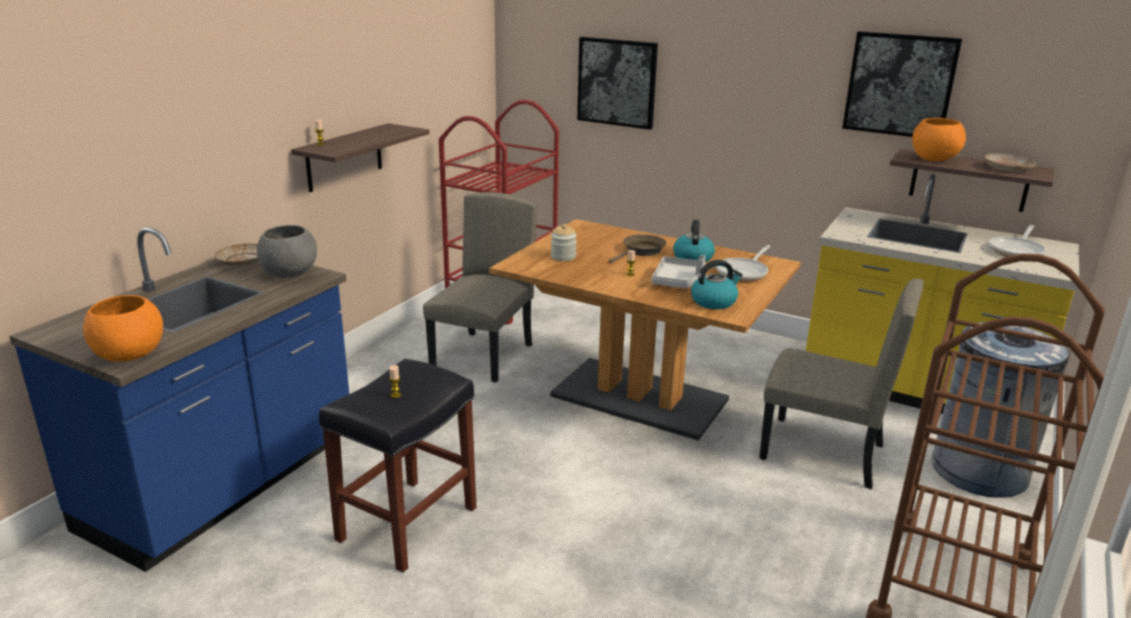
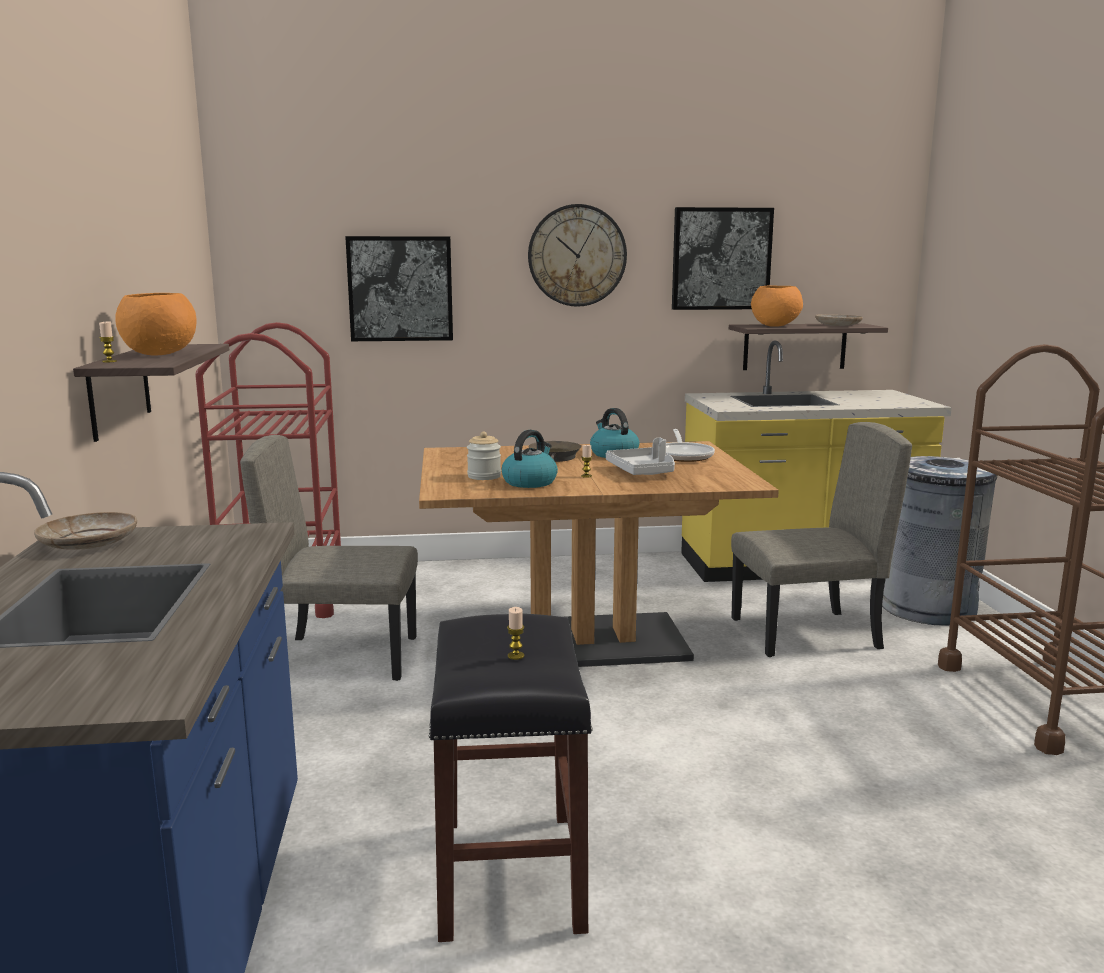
camera: 35 degrees left, 10 degrees down
orange bowl [83,295,163,362] -> orange bowl moved to [115,293,197,356]
grey bowl [257,225,317,278] -> none
beige chair [423,192,537,383] -> beige chair turned 75 degrees counterclockwise [240,435,418,681]
kettle [691,260,743,309] -> kettle moved to [502,430,558,488]
frying pan [989,225,1046,257] -> none
none -> wall clock [528,204,627,307]

